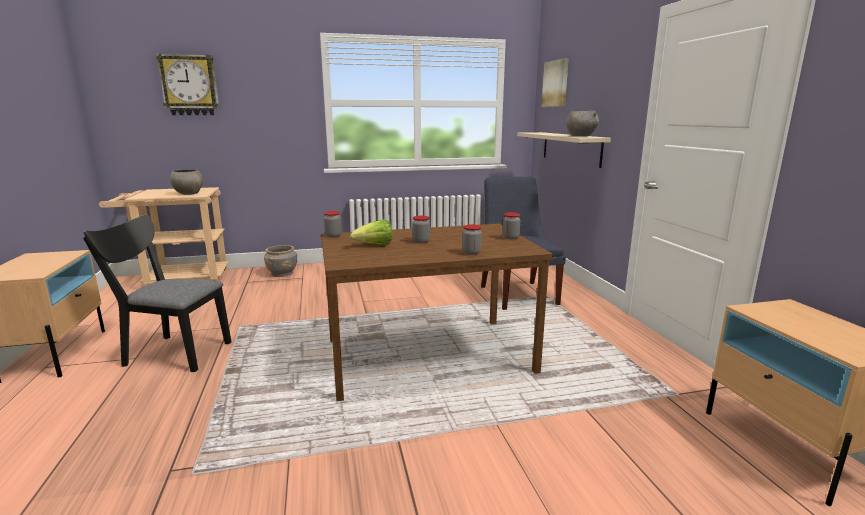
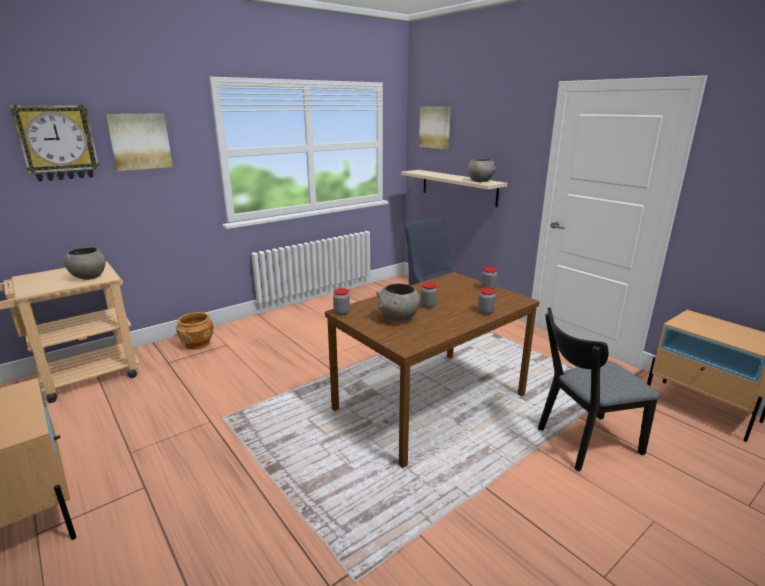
camera: 25 degrees left, 5 degrees up
black chair [83,214,231,372] -> black chair moved to [538,307,660,471]
grey planter [264,245,297,277] -> brown planter [176,312,213,350]
lettuce [350,219,393,245] -> grey bowl [376,283,420,322]
none -> picture [105,113,173,171]

